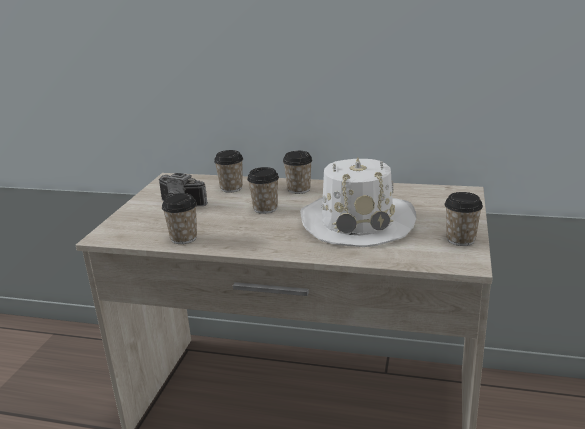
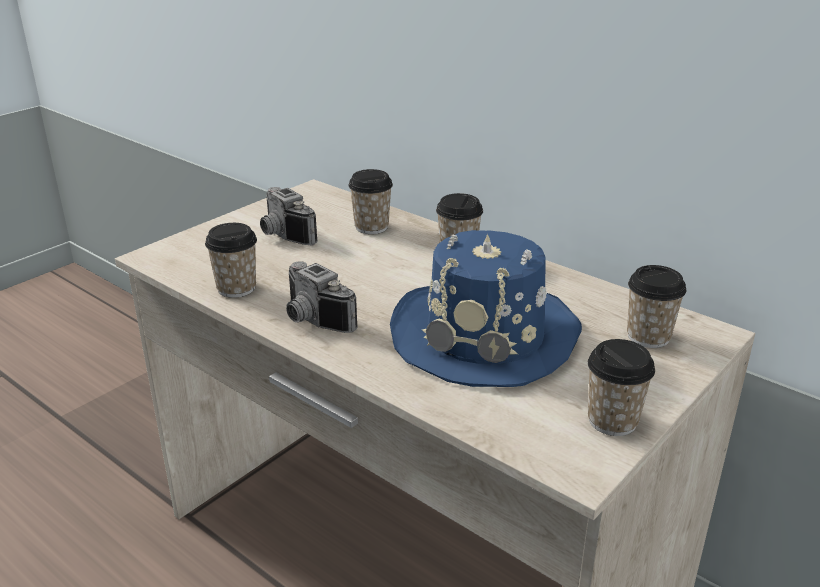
camera: 25 degrees right, 5 degrees up
cup [247,167,279,214] -> cup moved to [627,265,686,348]
white hat [300,157,416,247] -> blue hat [390,230,582,387]
none -> camera [286,261,358,333]

